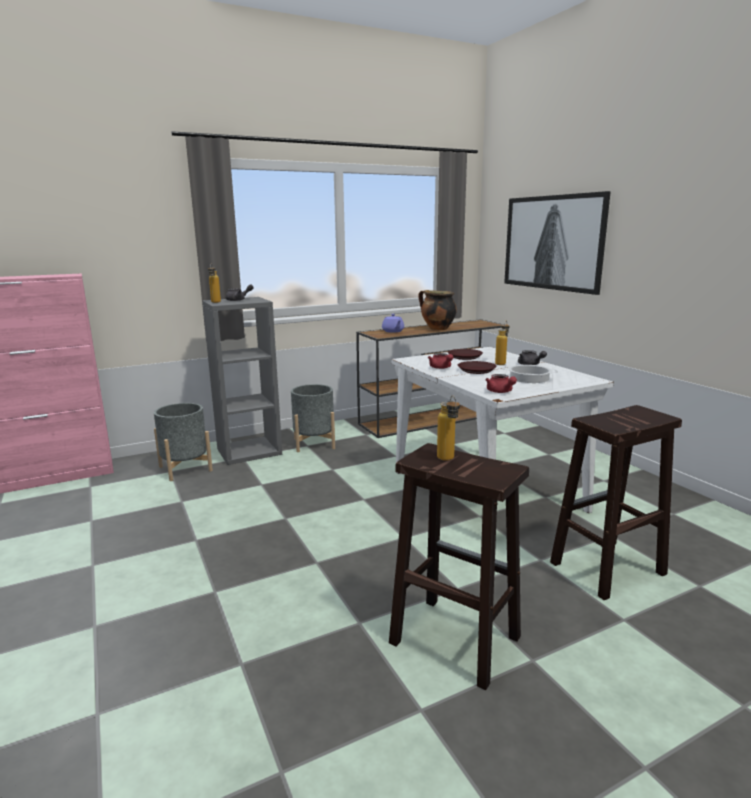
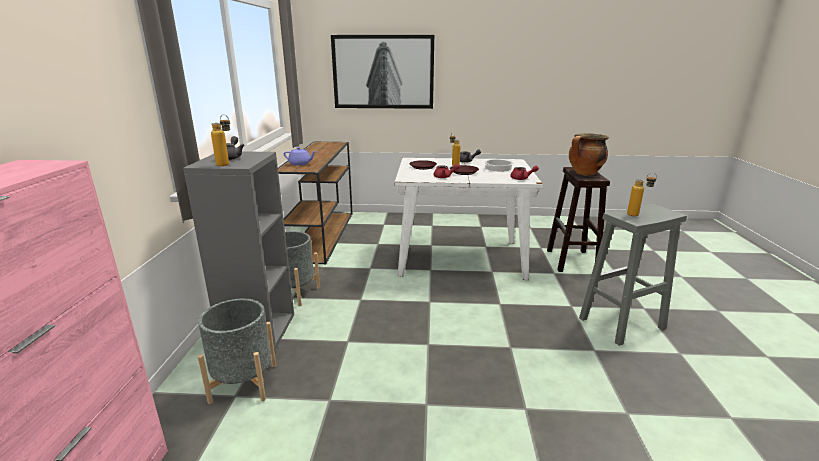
camera: 60 degrees left, 5 degrees up
brown stool [389,443,529,690] -> grey stool [579,204,687,346]
cooking pot [418,290,457,330] -> cooking pot moved to [569,133,609,176]

